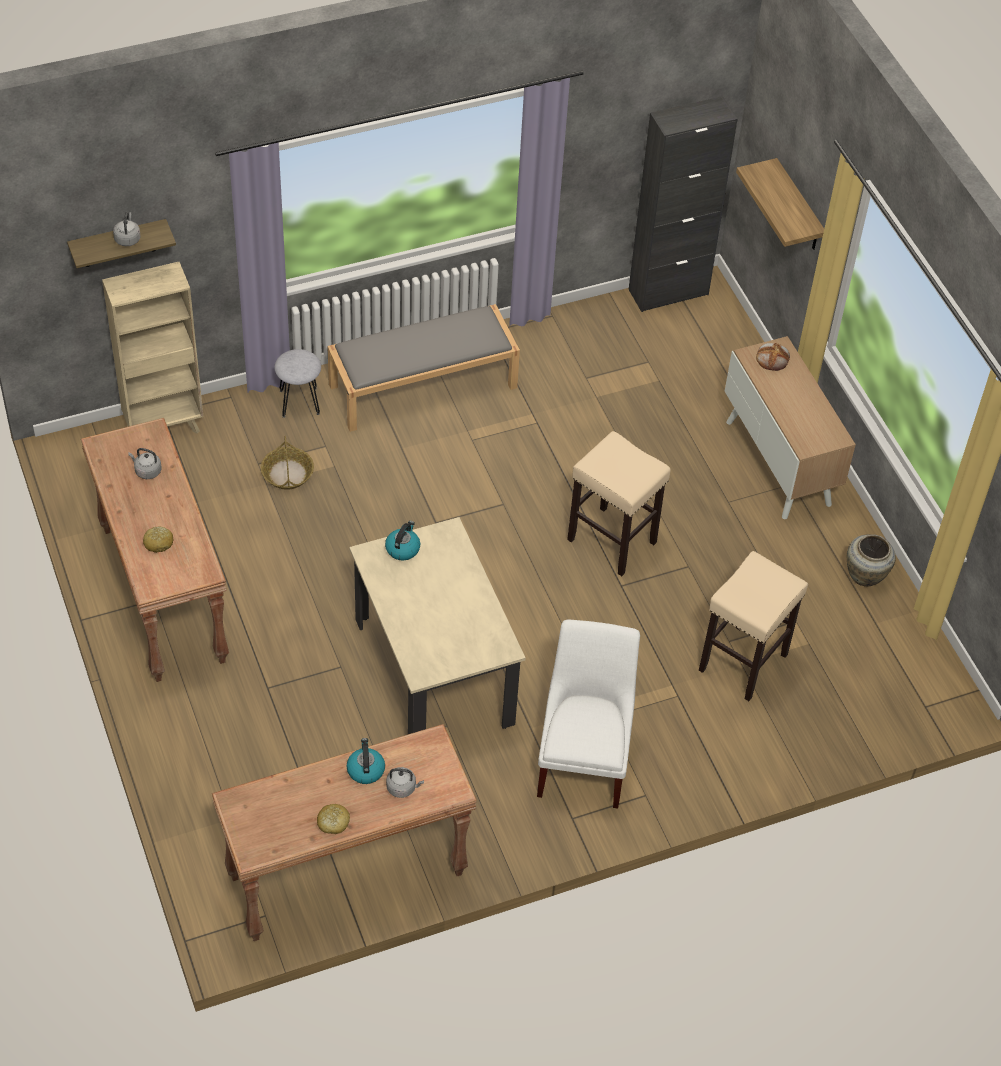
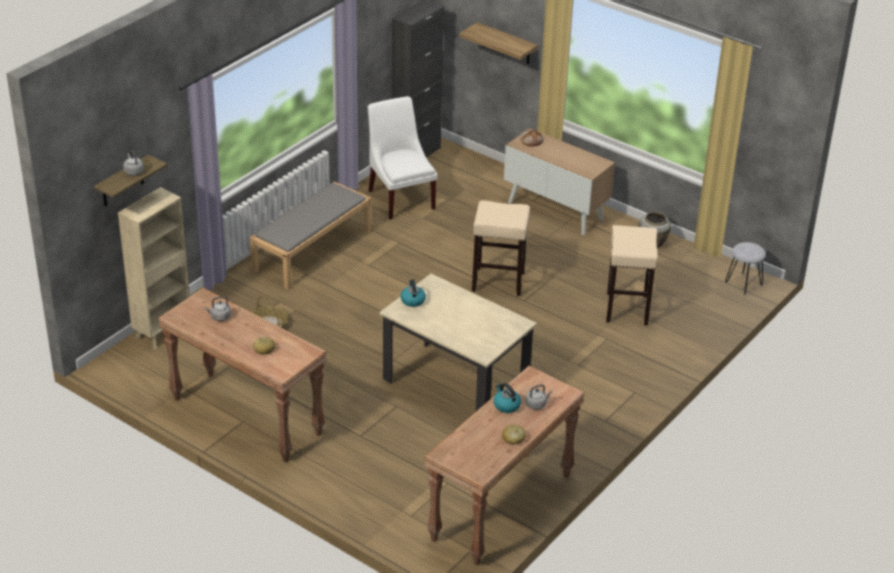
camera: 30 degrees left, 15 degrees down
grey stool [274,349,321,418] -> grey stool moved to [725,242,766,295]
white chair [537,619,640,808] -> white chair moved to [367,96,437,220]

